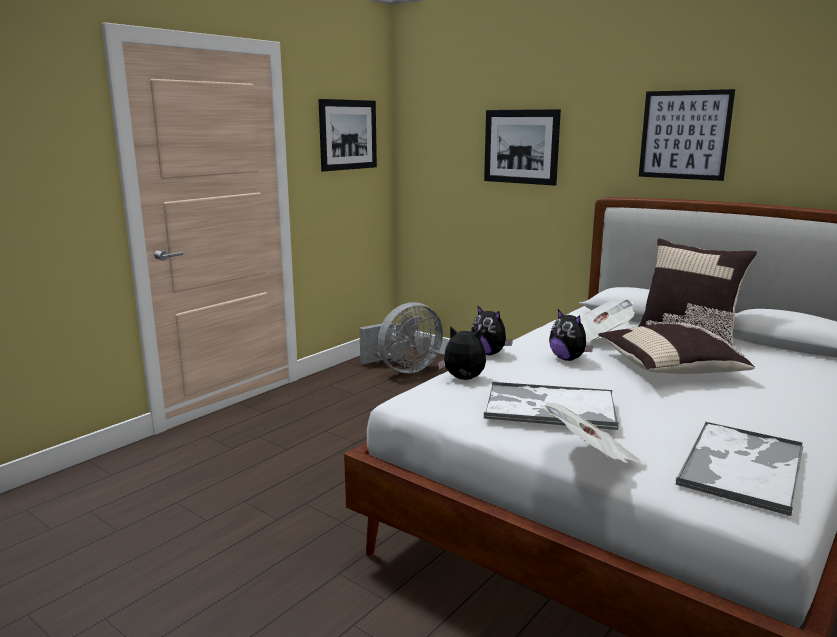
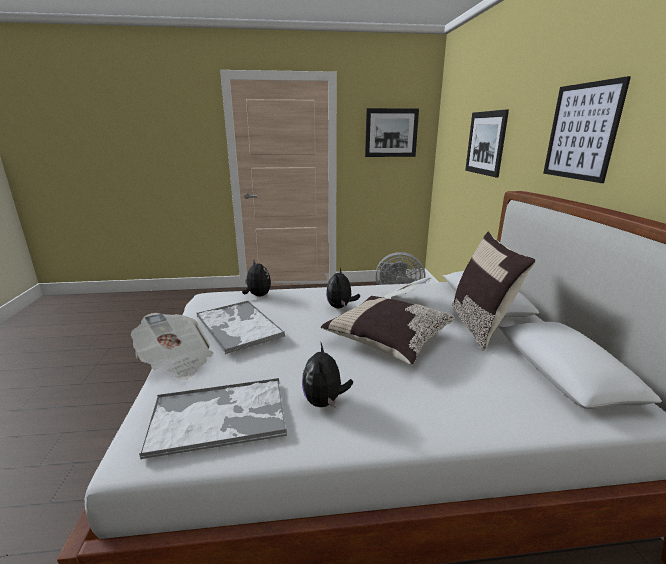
camera: 45 degrees right, 5 degrees up
plush toy [471,305,513,355] -> plush toy moved to [302,343,353,408]

